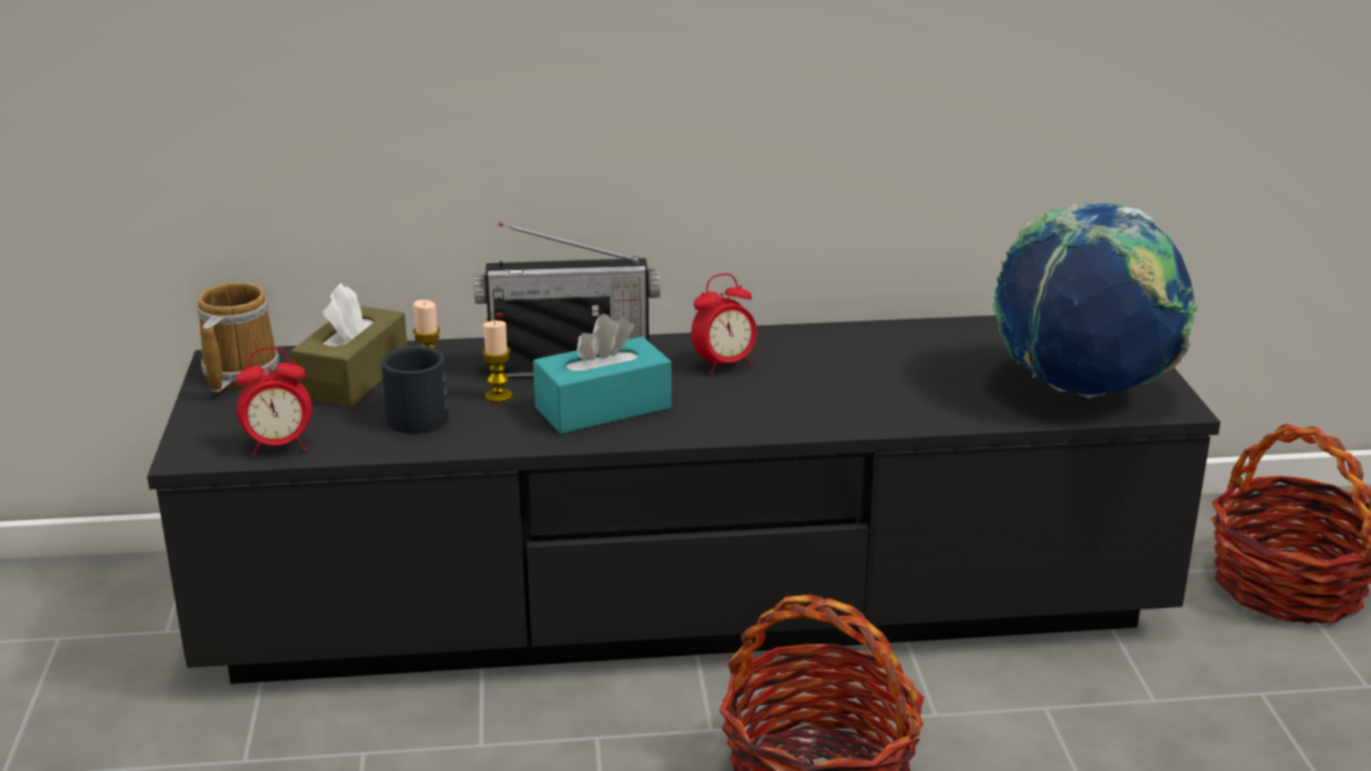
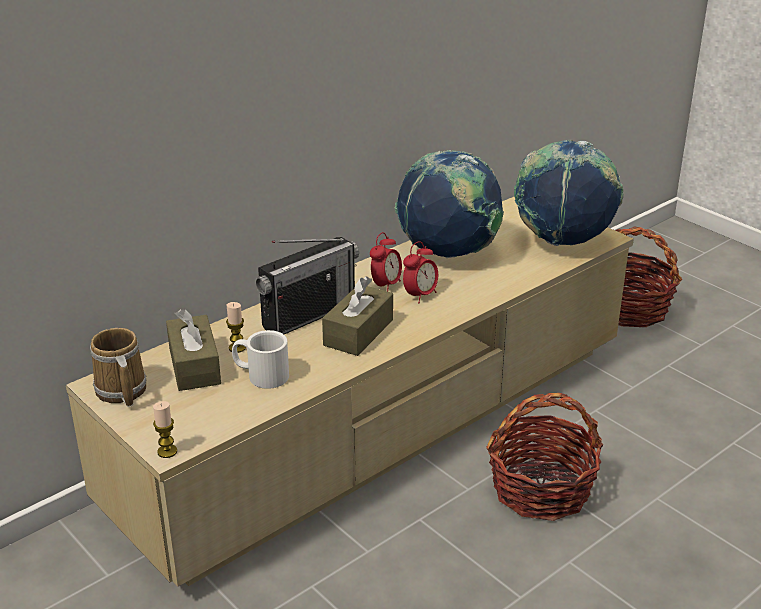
camera: 35 degrees left, 5 degrees up
black tv stand [147,315,1220,684] -> beige tv stand [66,197,634,587]
alarm clock [236,347,312,456] -> alarm clock moved to [403,241,438,303]
black mug [381,346,449,434] -> white mug [232,330,289,389]
candle [482,321,512,402] -> candle moved to [153,401,177,458]
turquoise tissue box [533,314,671,434] -> brown tissue box [322,276,393,356]
none -> globe [394,150,504,258]

